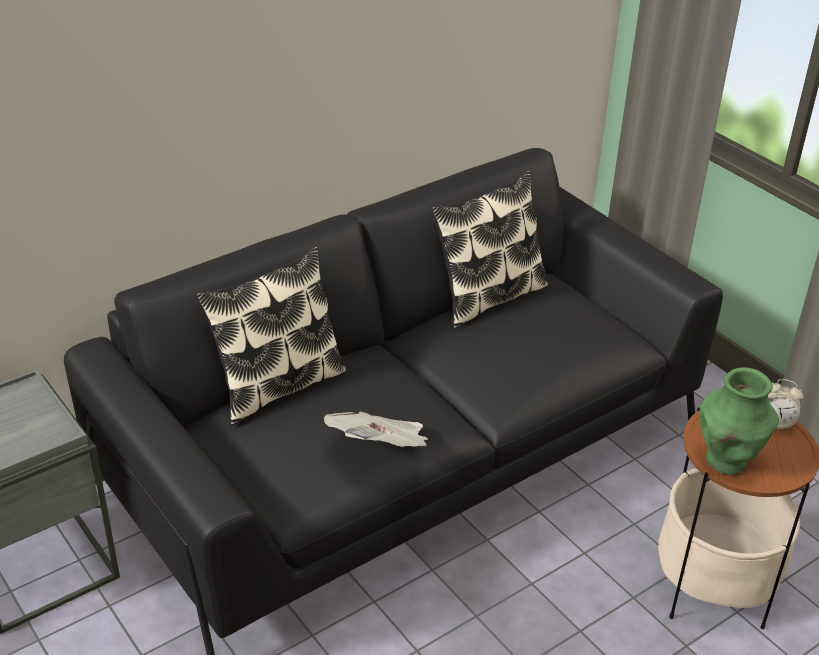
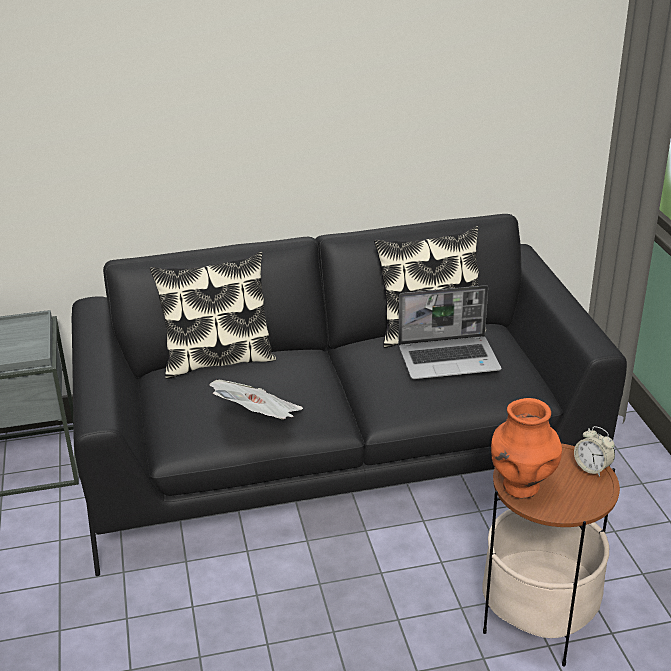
camera: 25 degrees right, 5 degrees down
green vase [700,367,779,475] -> orange vase [491,398,562,498]
none -> laptop [398,285,501,379]

